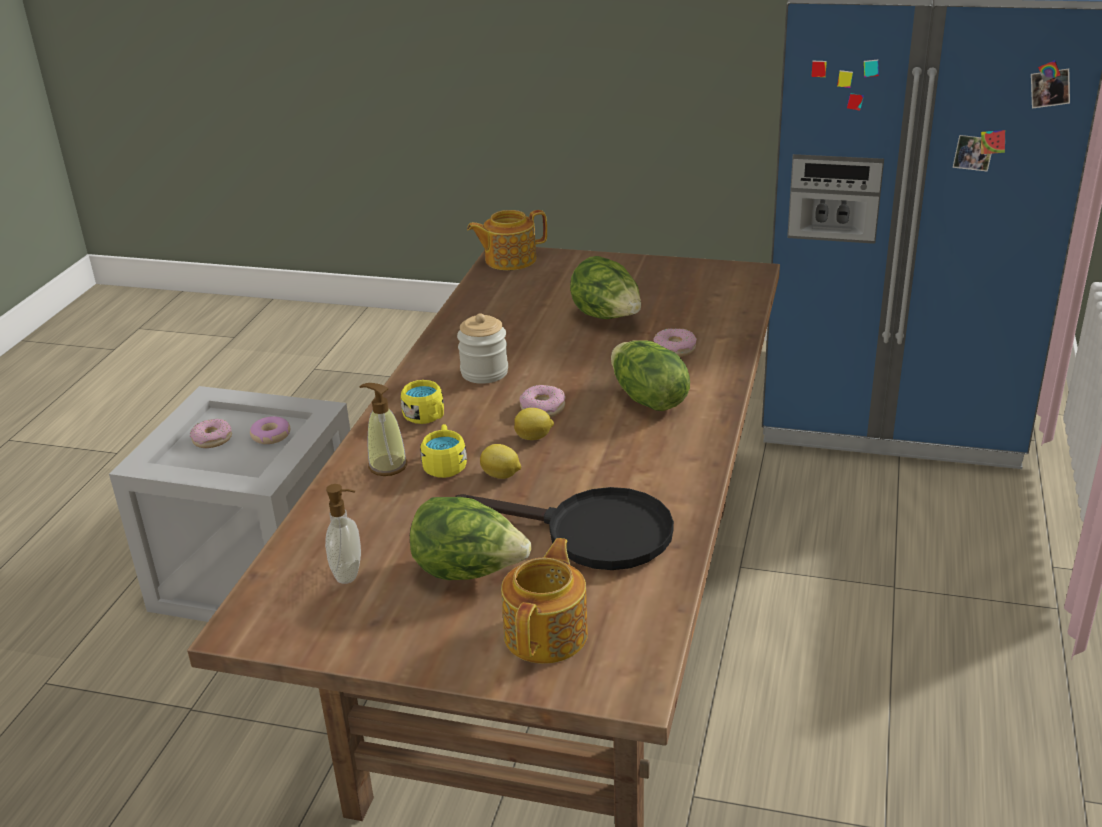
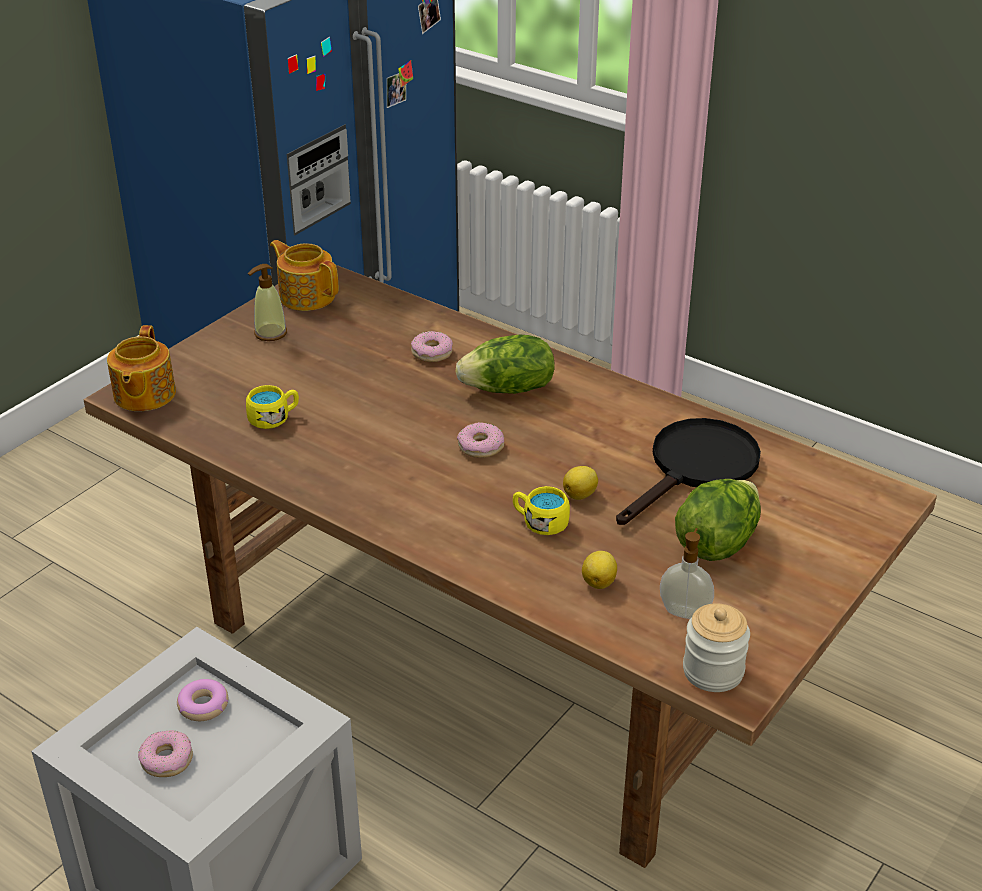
camera: 70 degrees left, 5 degrees up
soap dispenser [359,383,407,476] -> soap dispenser moved to [248,264,287,341]
yellow mug [401,380,444,424] -> yellow mug moved to [246,385,299,429]
jar [457,313,508,384] -> jar moved to [683,603,750,692]
teapot [501,538,588,664] -> teapot moved to [270,240,338,311]
lemon [514,408,554,440] -> lemon moved to [582,551,617,589]
lettuce [570,256,641,319] -> none

